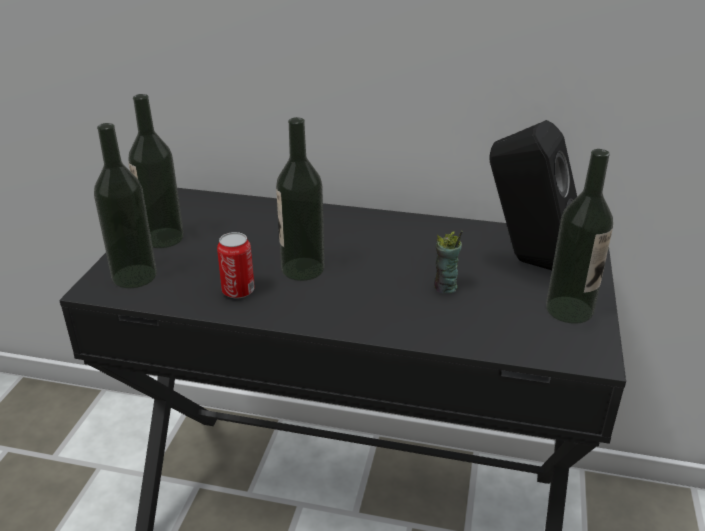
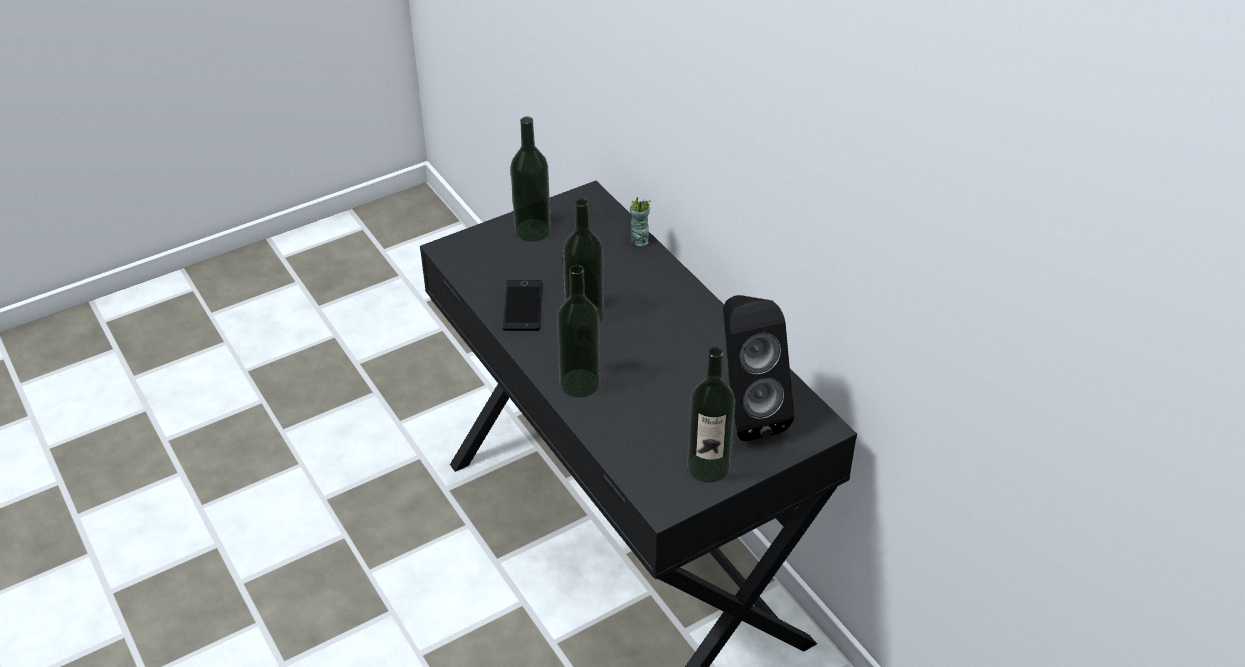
camera: 45 degrees right, 10 degrees up
bottle [94,123,157,288] -> bottle moved to [557,265,600,397]
can [217,232,255,299] -> phone [503,280,542,331]
cup [434,231,463,293] -> cup moved to [630,197,651,247]

